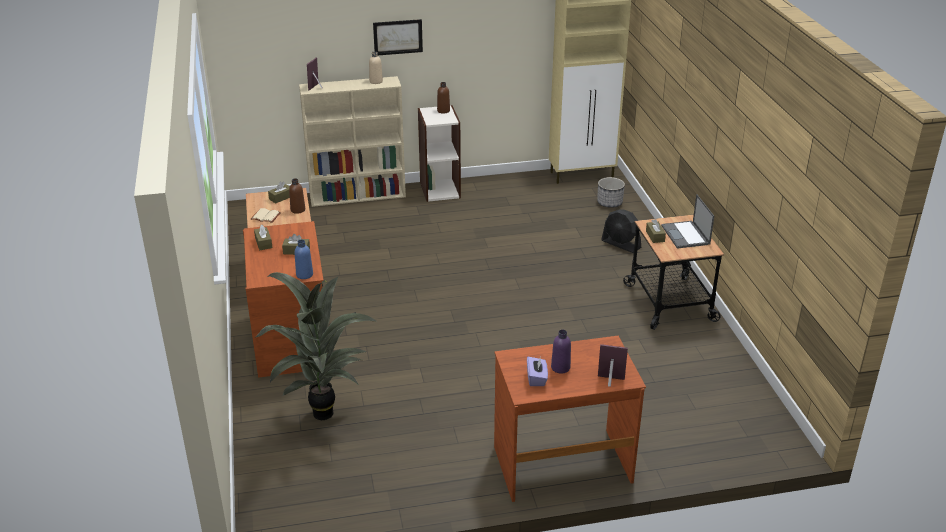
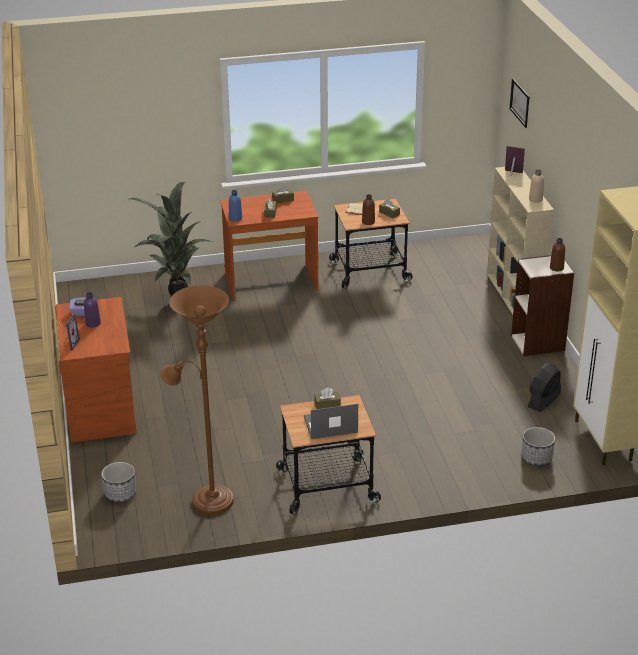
camera: 90 degrees right, 0 degrees up
picture [373,19,423,55] -> picture moved to [510,78,530,128]
black fan [601,209,641,253] -> black fan moved to [528,363,561,412]
none -> planter [101,462,136,502]
none -> brown floor lamp [160,285,234,515]

